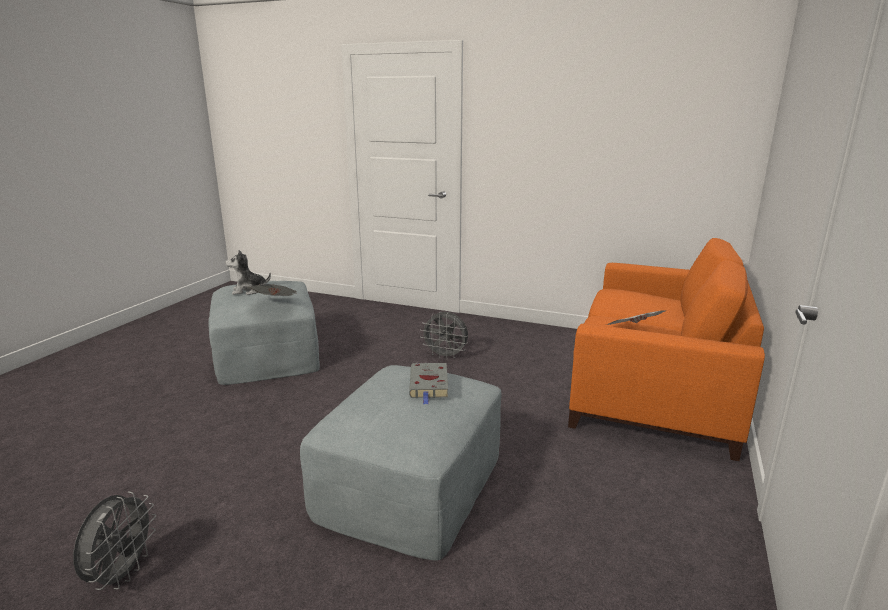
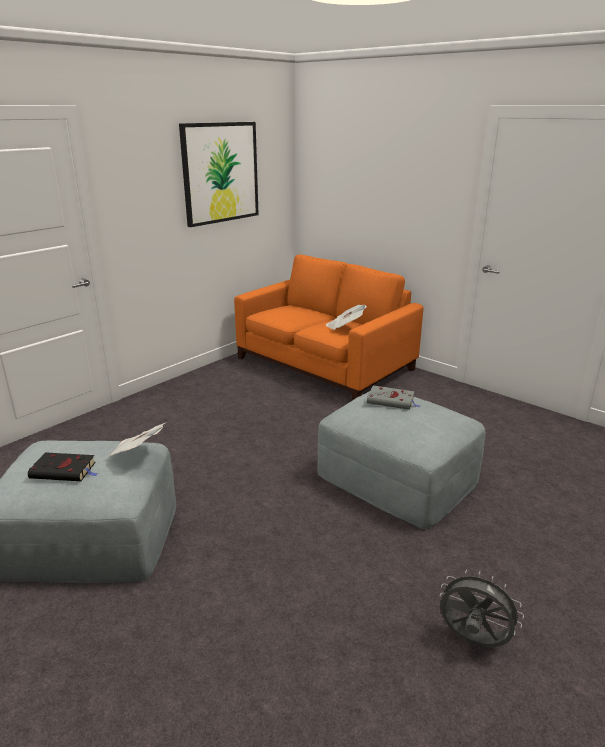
camera: 70 degrees left, 5 degrees up
plush toy [225,250,271,295] -> black book [28,452,99,481]
grey fan [420,312,468,360] -> none
none -> picture [179,122,259,227]

